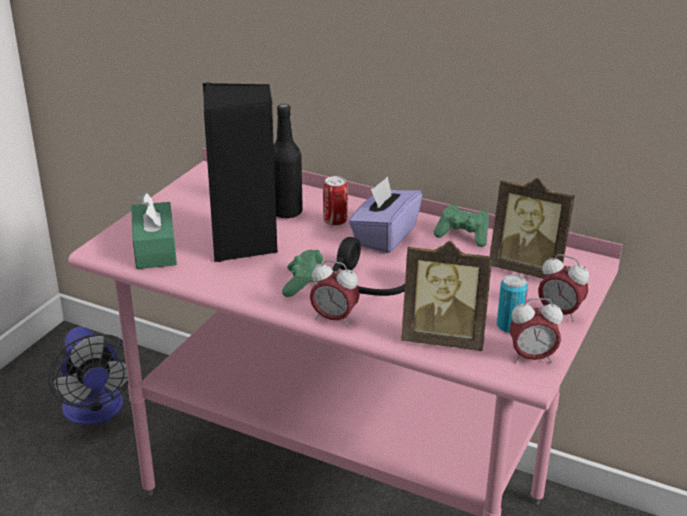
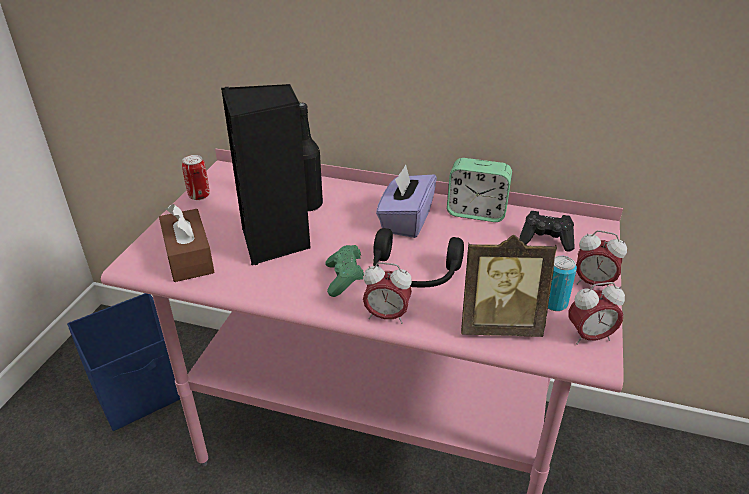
camera: 10 degrees left, 5 degrees up
fan [48,327,128,425] -> blue storage box [67,293,180,431]
green tissue box [131,192,177,269] -> brown tissue box [159,204,215,282]
can [323,176,348,226] -> can moved to [182,155,210,200]
green game controller [434,205,489,247] -> alarm clock [447,158,512,222]
picture frame [490,178,575,279] -> black game controller [519,211,575,252]

